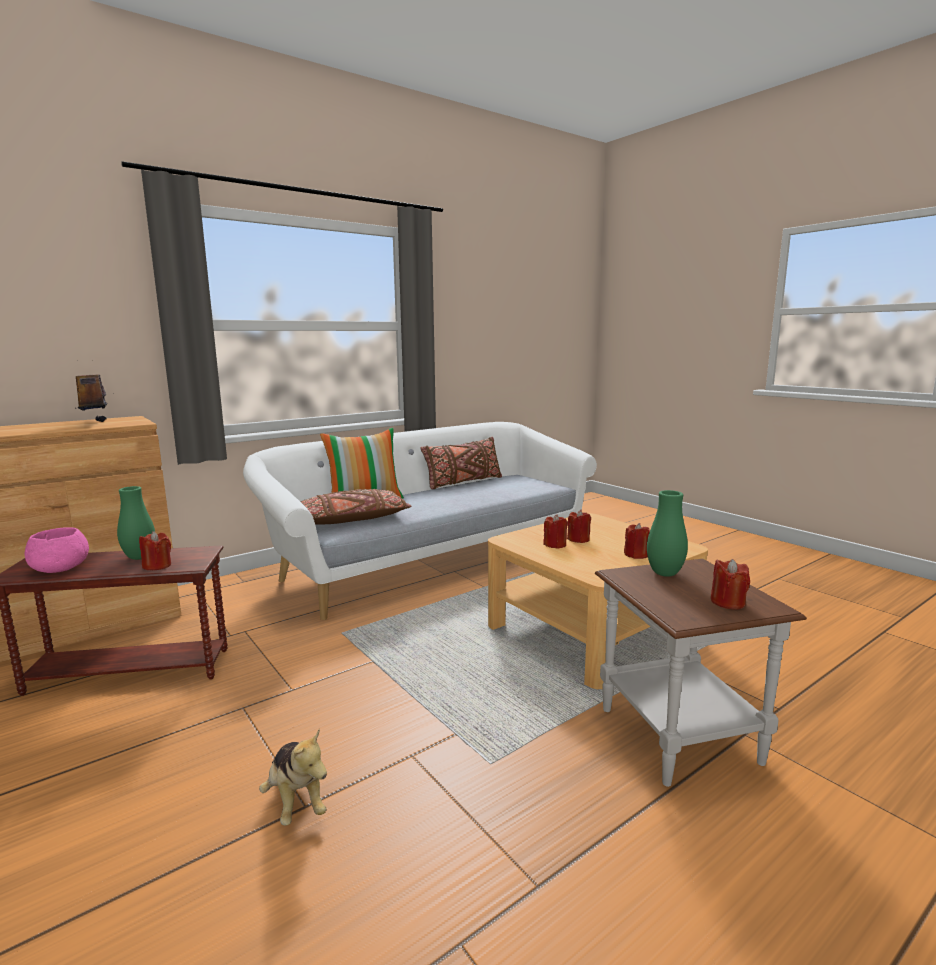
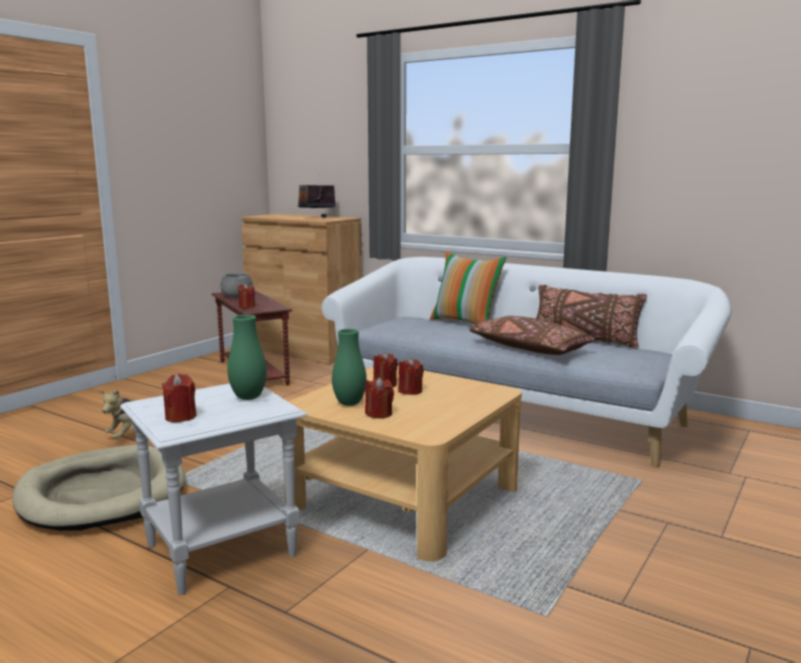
camera: 70 degrees right, 0 degrees up
pink bowl [25,527,89,573] -> grey bowl [220,273,253,297]
green vase [117,486,155,560] -> green vase moved to [332,329,367,406]
brown pillow [300,489,411,524] -> brown pillow moved to [469,316,595,355]
brown side table [595,559,807,787] -> white side table [120,383,307,595]
none -> beige dog bed [12,445,186,531]

